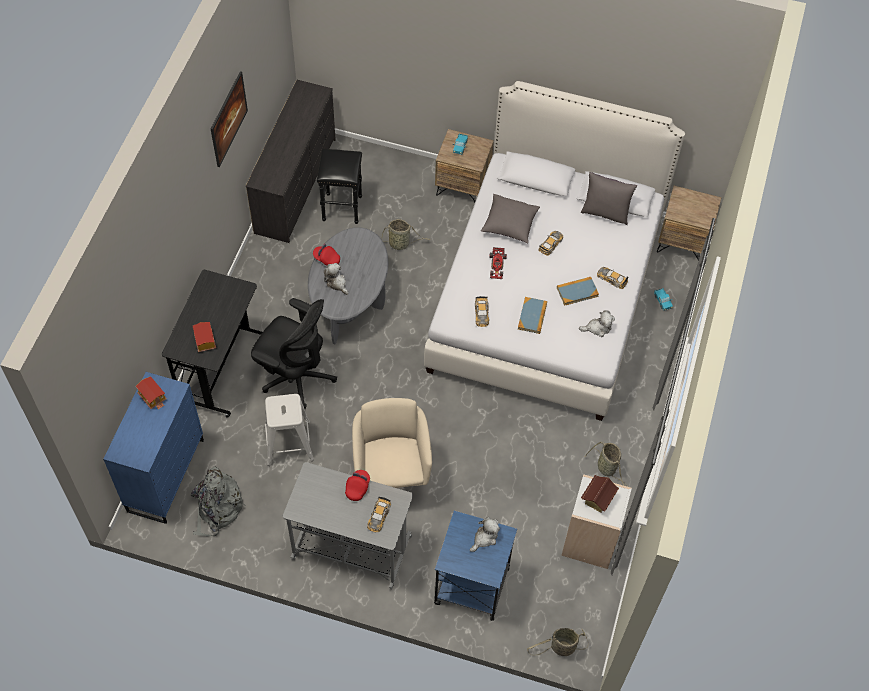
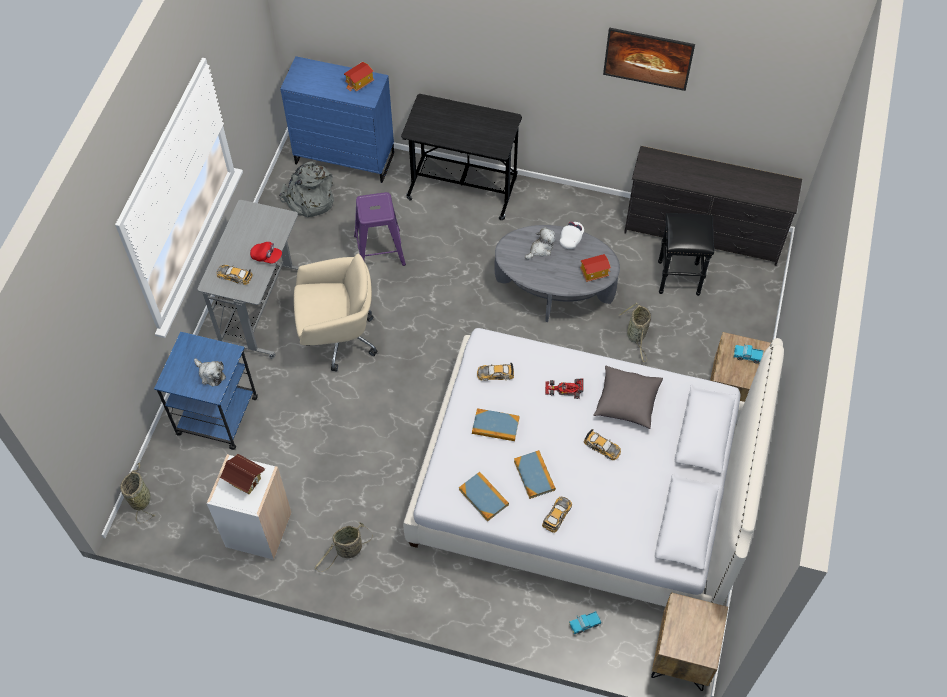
camera: 90 degrees right, 0 degrees up
toy house [193,322,216,352] -> toy house moved to [580,254,611,282]
black office chair [251,298,337,409] -> none
white stool [264,394,314,466] -> purple stool [354,192,406,266]
red cap [313,244,340,265] -> white cap [560,222,584,249]
plush toy [579,310,615,337] -> book [459,472,509,521]
grey pillow [581,172,637,225] -> none

